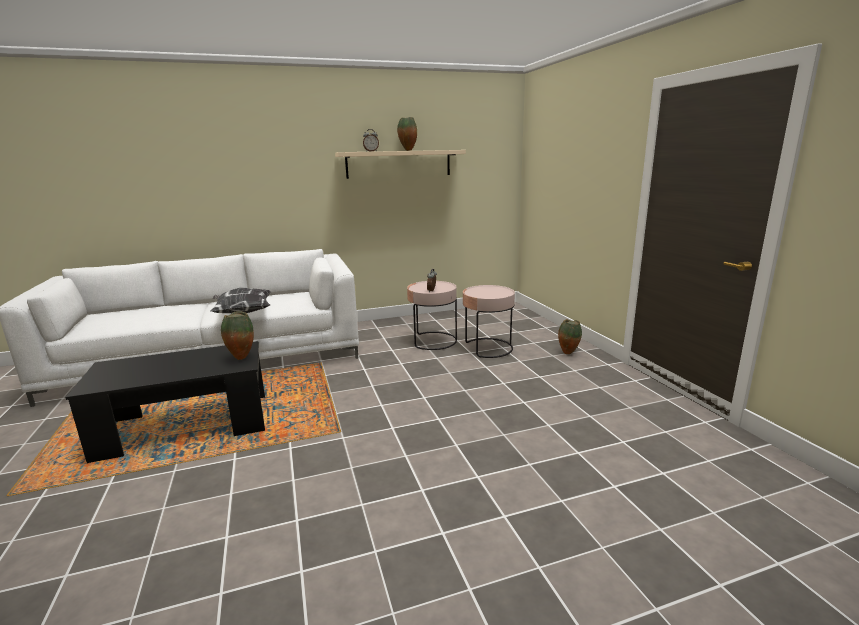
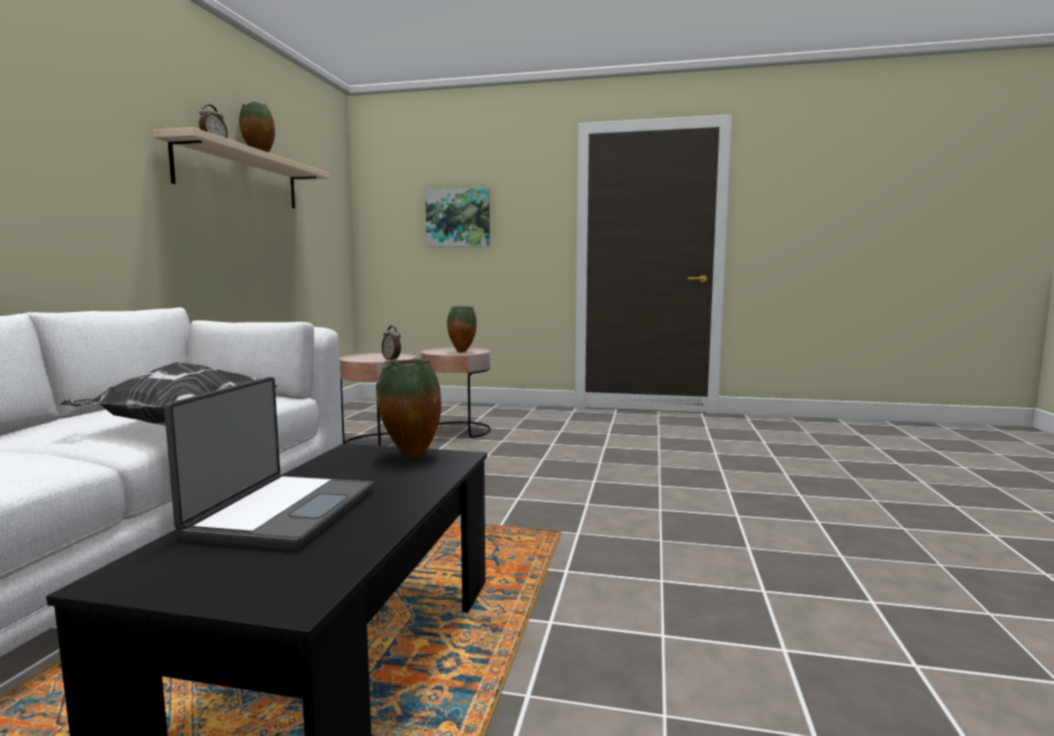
camera: 60 degrees left, 10 degrees down
vase [558,319,582,354] -> vase moved to [447,306,477,352]
none -> laptop [164,377,374,550]
none -> picture [425,188,490,247]

